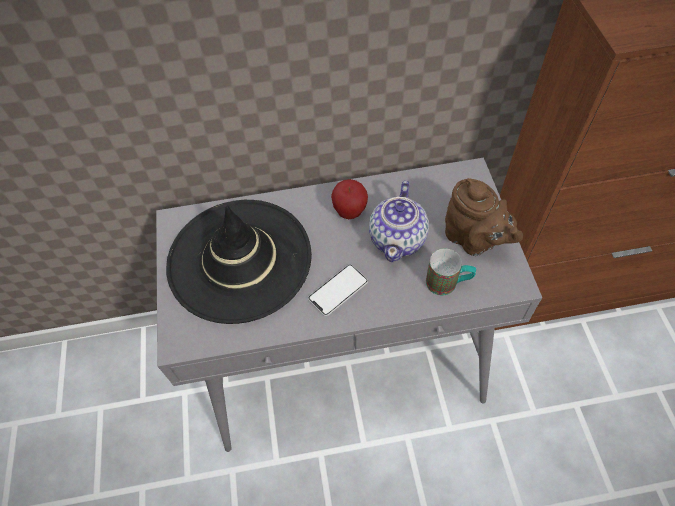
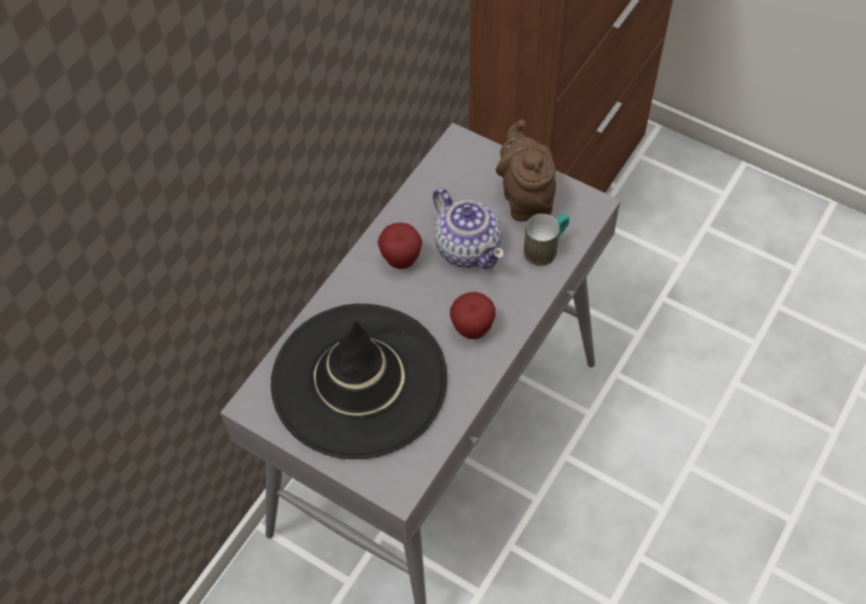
camera: 50 degrees left, 0 degrees up
phone [308,264,368,316] -> apple [450,292,496,339]
brown teapot [445,178,523,256] -> brown teapot turned 105 degrees counterclockwise [496,119,556,221]

